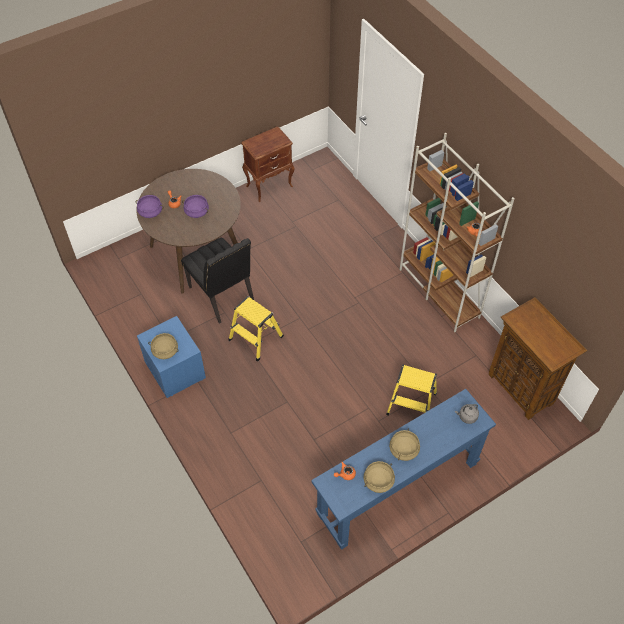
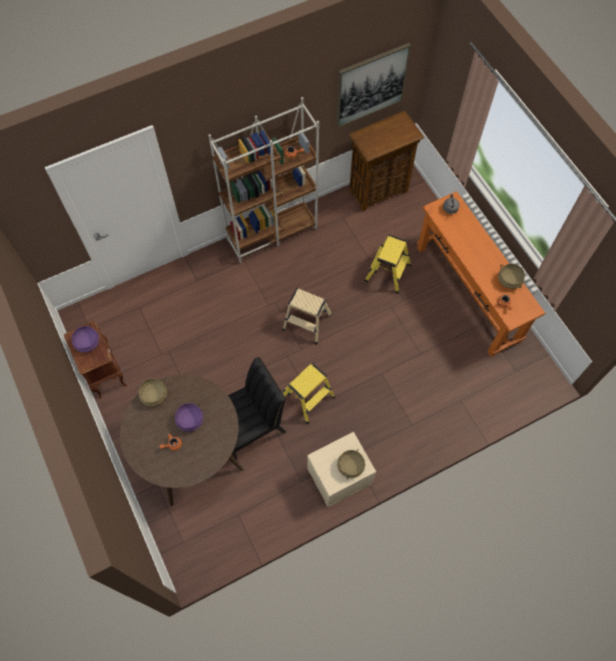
camera: 85 degrees left, 10 degrees up
purple cooking pot [136,195,164,218] -> purple cooking pot moved to [72,324,99,353]
blue nightstand [137,316,206,398] -> beige nightstand [307,432,376,507]
blue console table [311,389,496,550] -> orange console table [417,191,545,357]
beige cooking pot [389,428,420,461] -> beige cooking pot moved to [137,379,167,406]
none -> beige step ladder [282,288,332,345]
none -> picture [336,43,411,128]

